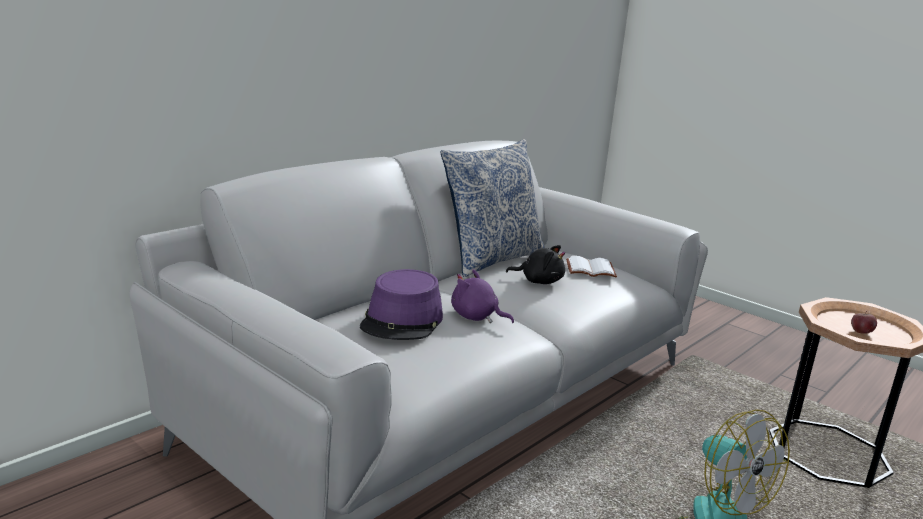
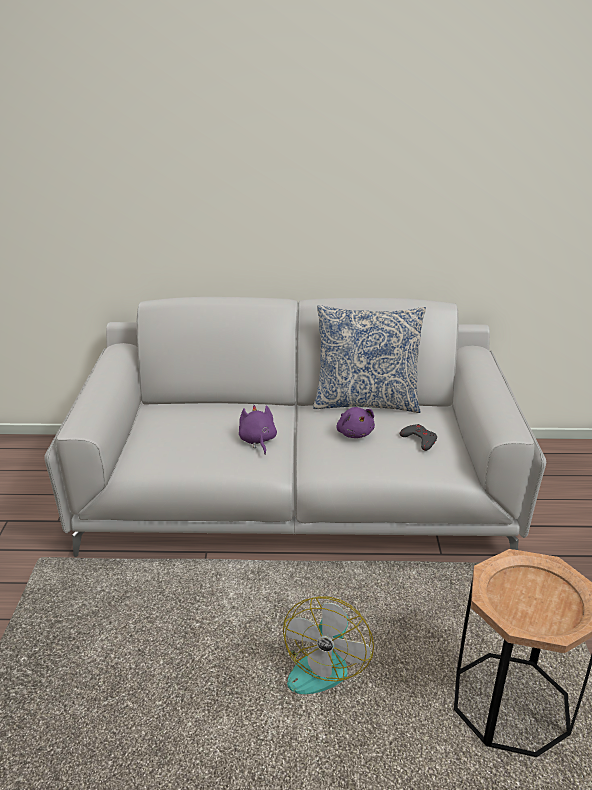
camera: 50 degrees right, 10 degrees up
purple hat [360,269,443,340] -> none
black plush toy [506,245,565,284] -> purple plush toy [337,407,375,438]
white book [566,256,617,277] -> grey game controller [400,424,437,451]
apple [851,311,877,333] -> none

